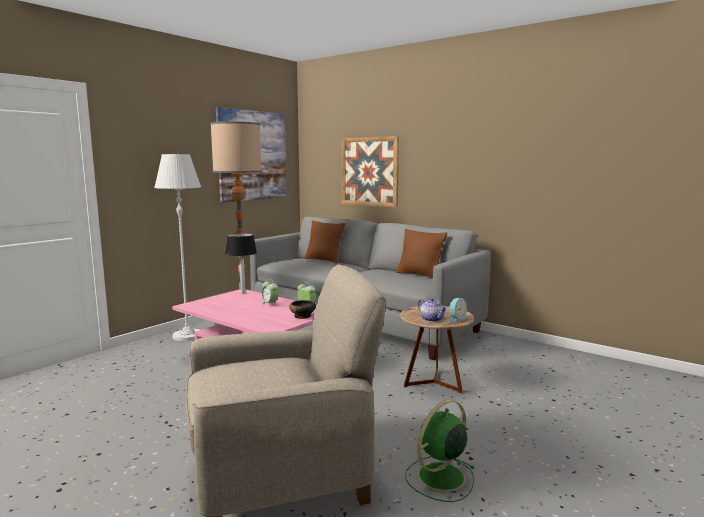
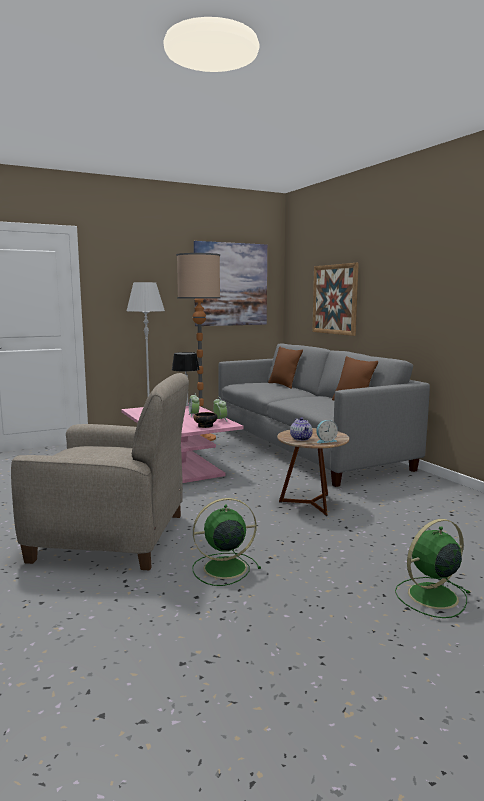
camera: 25 degrees right, 0 degrees up
none -> green fan [395,519,471,618]

